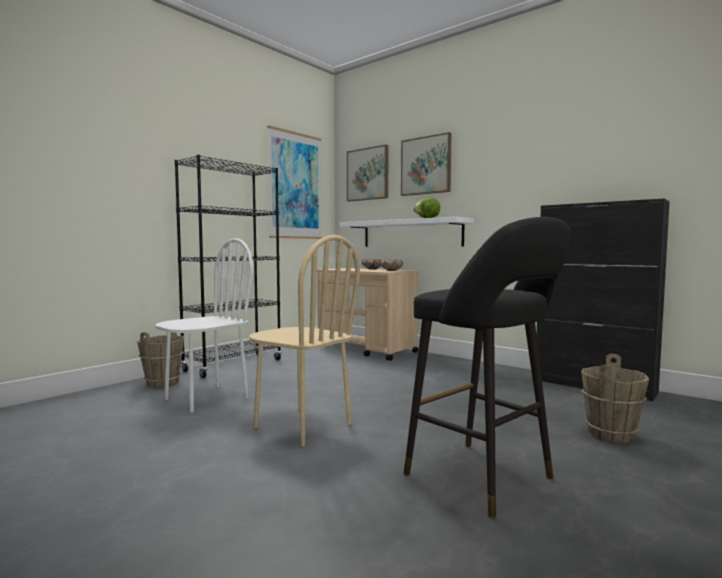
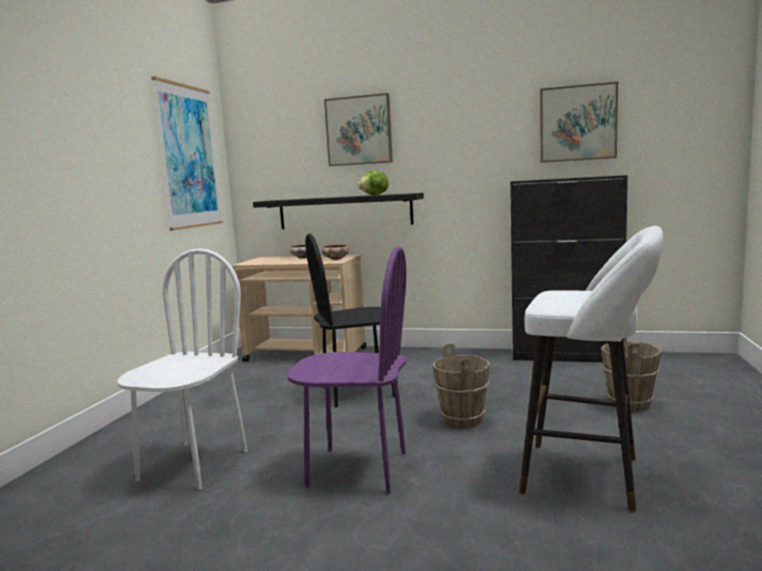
camera: 25 degrees left, 5 degrees up
brown bucket [137,332,184,388] -> brown bucket moved to [432,343,490,428]
black bookcase [174,155,282,378] -> none
beige chair [249,235,360,447] -> purple chair [287,247,407,494]
white shelf [340,217,474,247] -> black shelf [253,193,424,229]
picture [347,145,389,201] -> picture moved to [540,82,618,163]
black stool [404,217,571,518] -> white stool [519,226,663,512]
none -> black chair [305,233,395,407]

